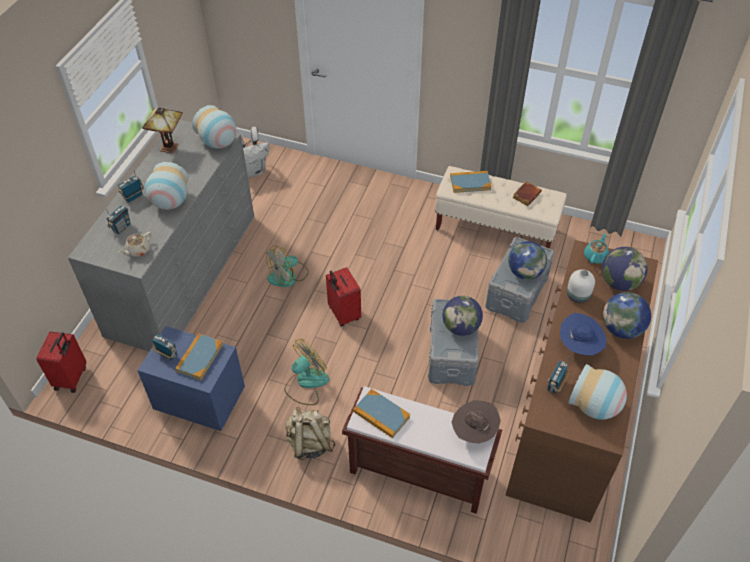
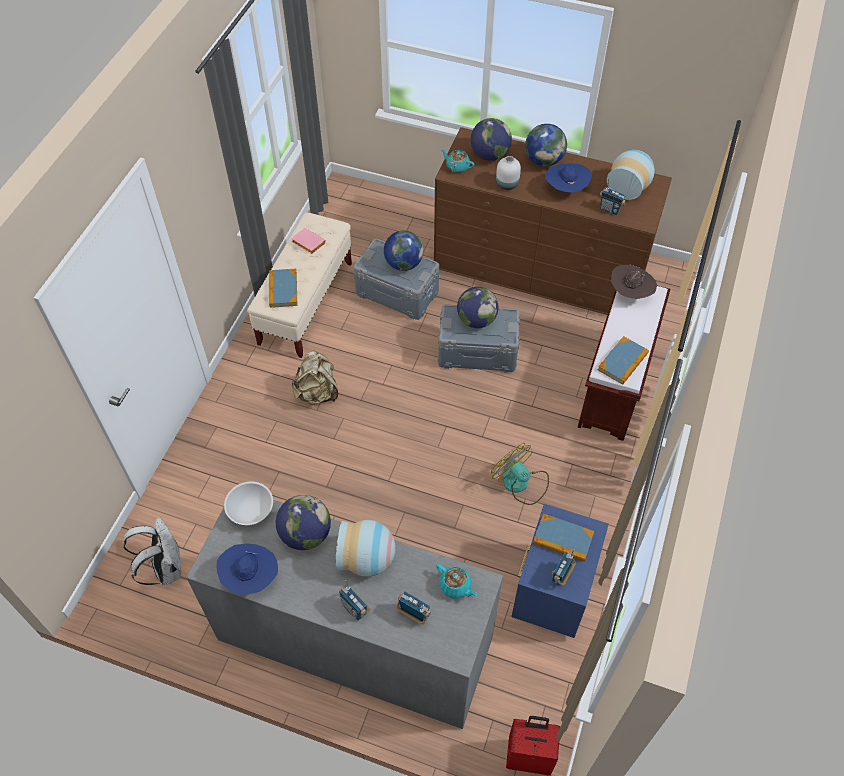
camera: 90 degrees left, 5 degrees up
beige teapot [118,232,151,257] -> turquoise teapot [436,564,477,599]
table lamp [142,107,183,153] -> blue hat [216,543,278,595]
vase [192,105,237,149] -> white bowl [224,482,273,526]
fan [266,246,309,287] -> none
beige backpack [285,407,335,460] -> beige backpack moved to [292,350,338,405]
red suitcase [326,267,361,327] -> none
brown book [512,181,542,206] -> pink book [291,228,326,254]
none -> globe [276,495,331,550]

